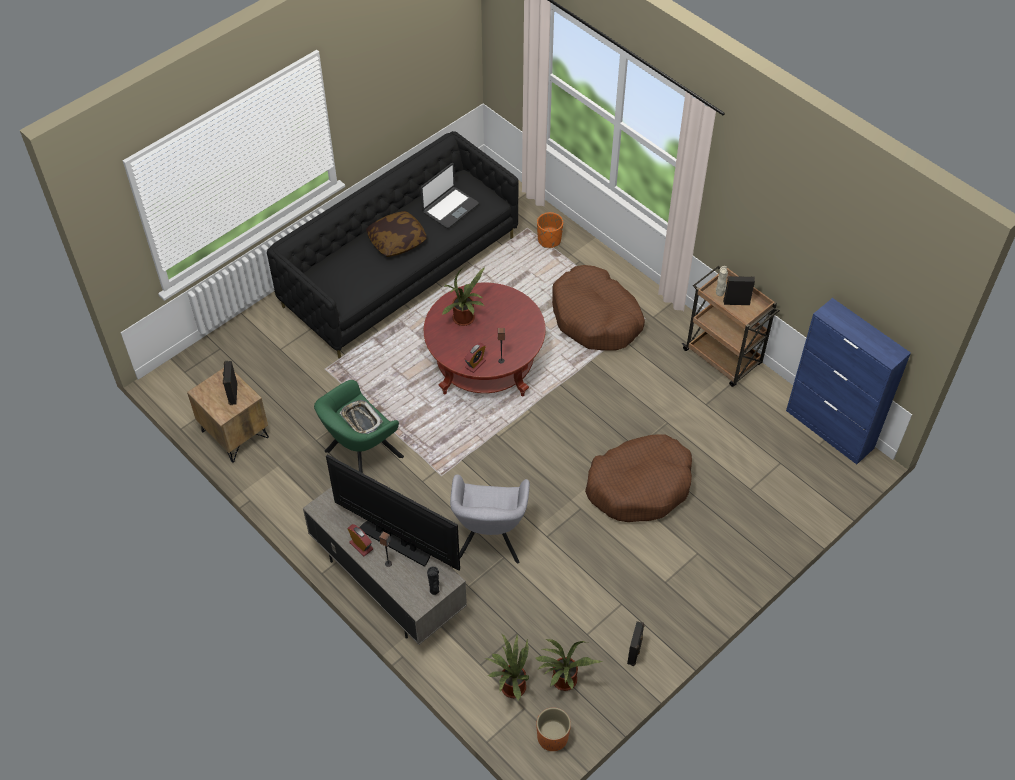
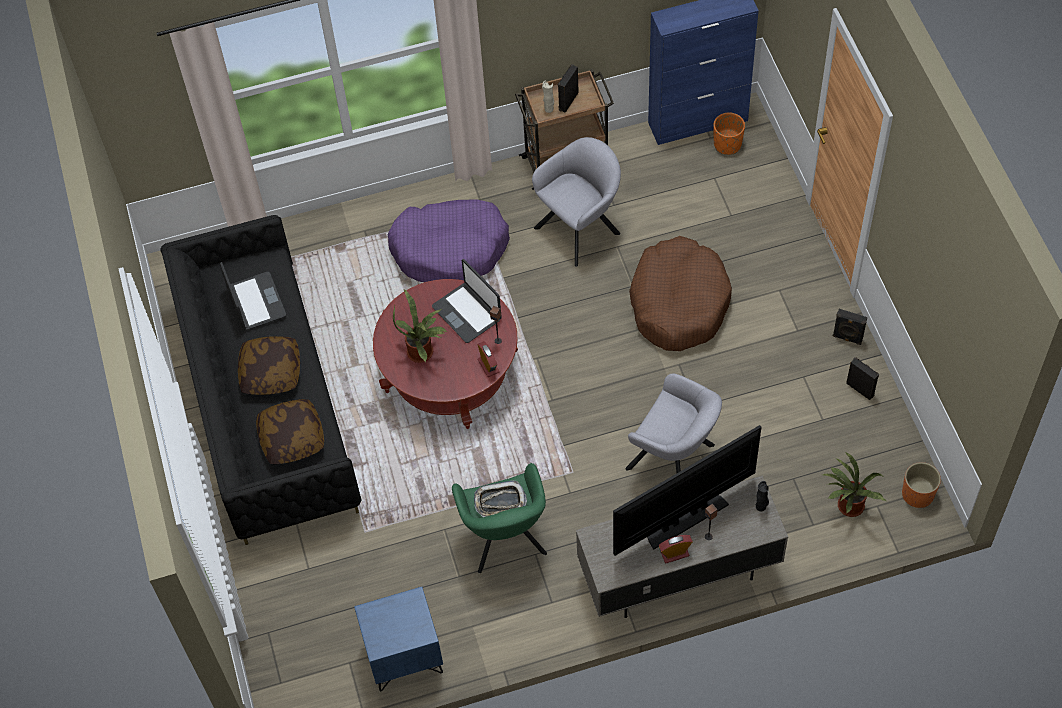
camera: 60 degrees left, 5 degrees up
brown nightstand [187,368,269,463] -> blue nightstand [354,587,443,691]
black speaker [223,361,237,405] -> black speaker moved to [833,309,867,345]
potted plant [536,639,602,691] -> none
orange planter [537,212,563,248] -> orange planter moved to [714,112,745,155]
brown dog bed [552,265,645,351] -> purple dog bed [388,199,510,282]
none -> pillow [256,399,324,464]
none -> laptop [432,259,502,343]
none -> grey armchair [532,137,621,267]

